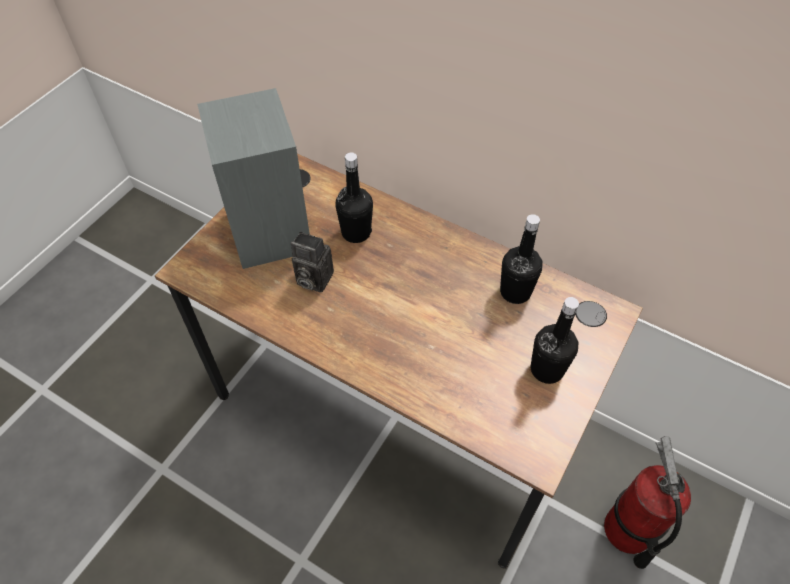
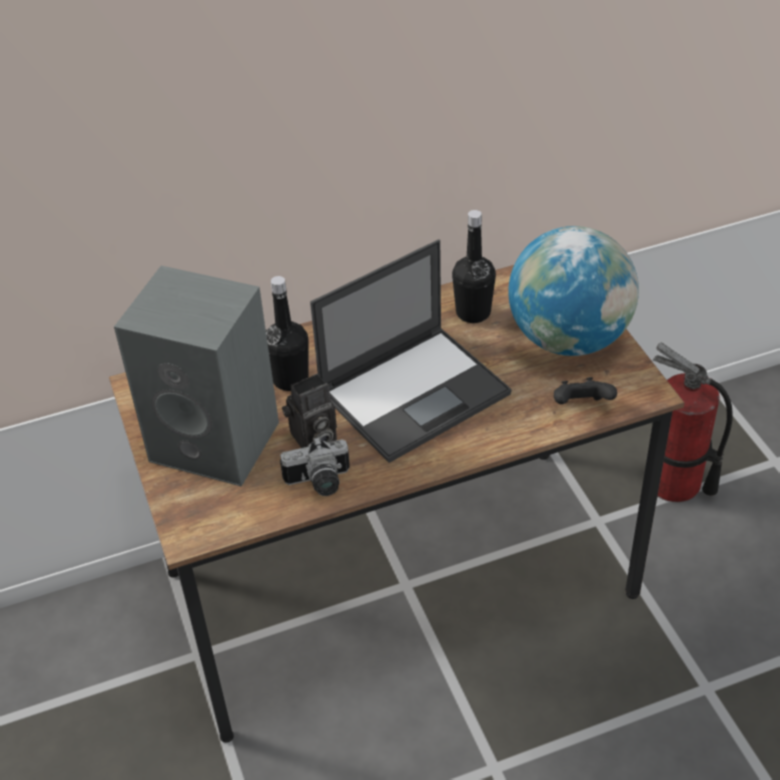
camera: 50 degrees left, 10 degrees down
black bottle [531,297,579,384] -> globe [508,226,639,356]
none -> camera [280,437,350,496]
none -> laptop [310,240,512,463]
none -> black game controller [554,377,617,404]

